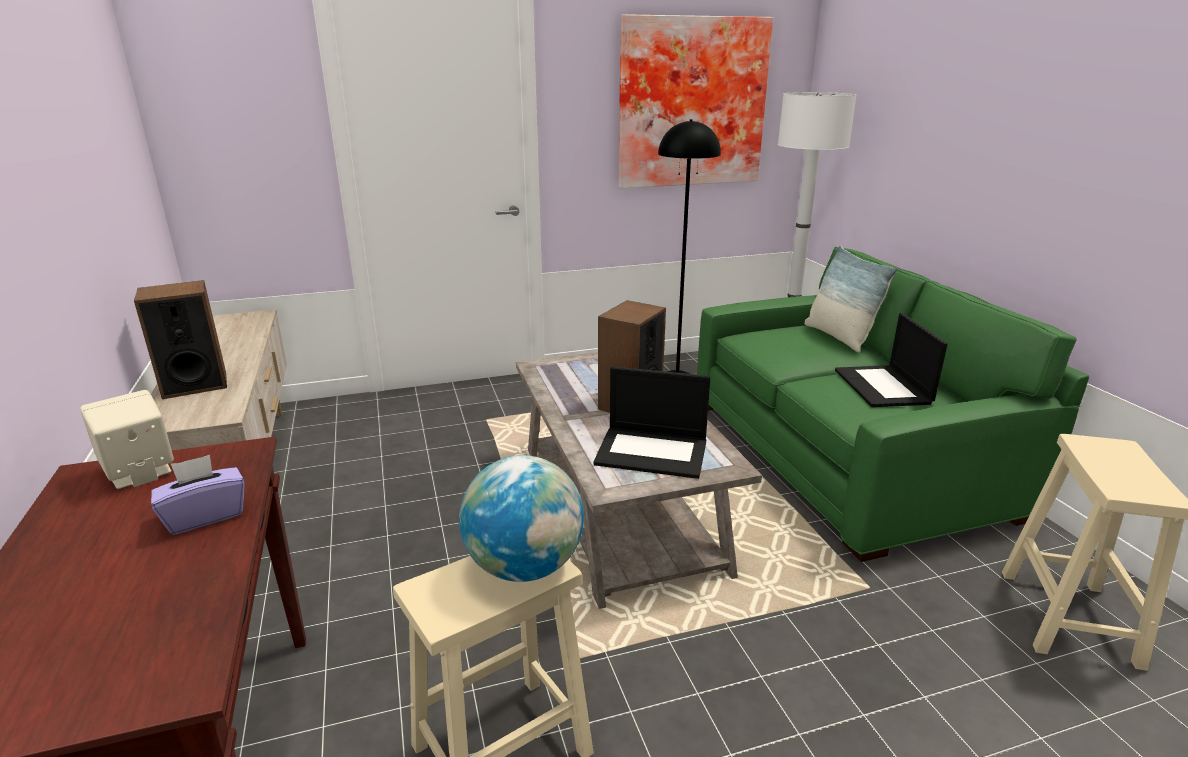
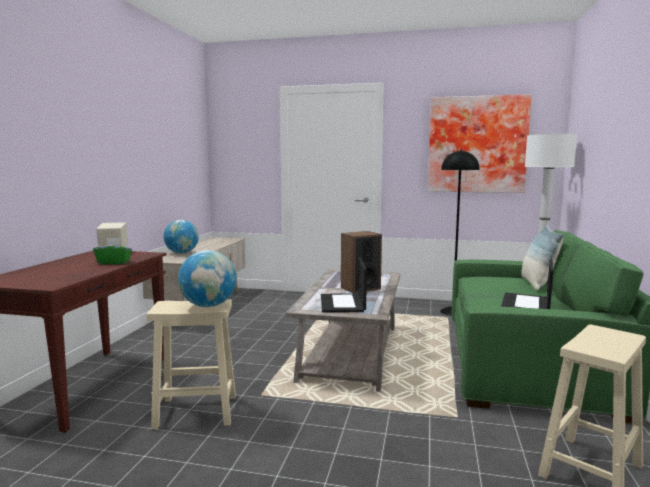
camera: 30 degrees right, 15 degrees down
speaker [134,280,227,399] -> globe [164,220,199,253]
purple tissue box [151,455,245,535] -> green tissue box [93,238,132,264]
laptop [594,366,711,479] -> laptop turned 45 degrees clockwise [321,257,367,313]

